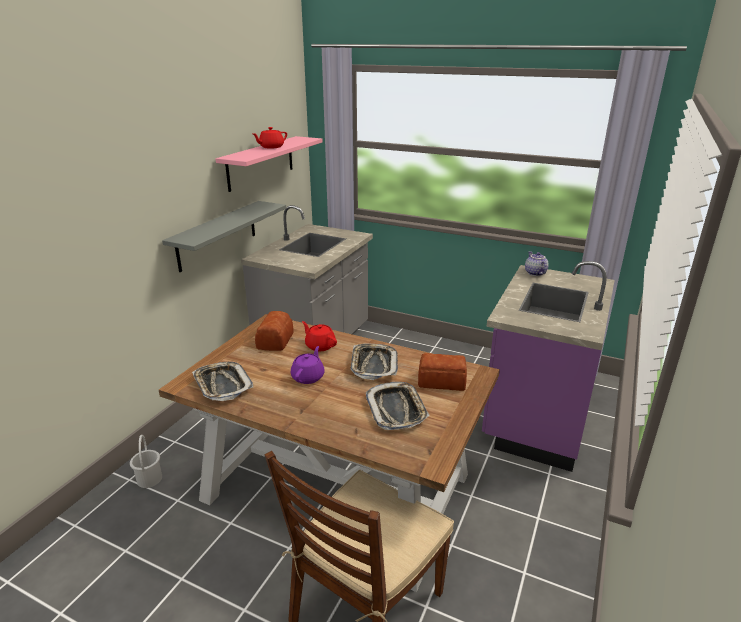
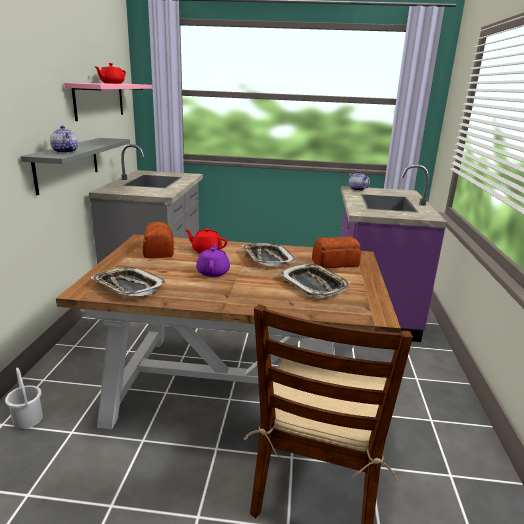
camera: 20 degrees left, 5 degrees down
none -> teapot [50,126,78,153]

